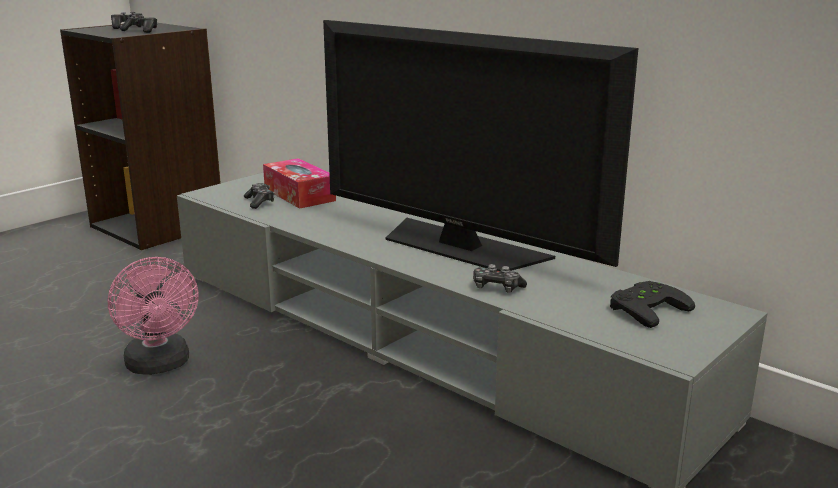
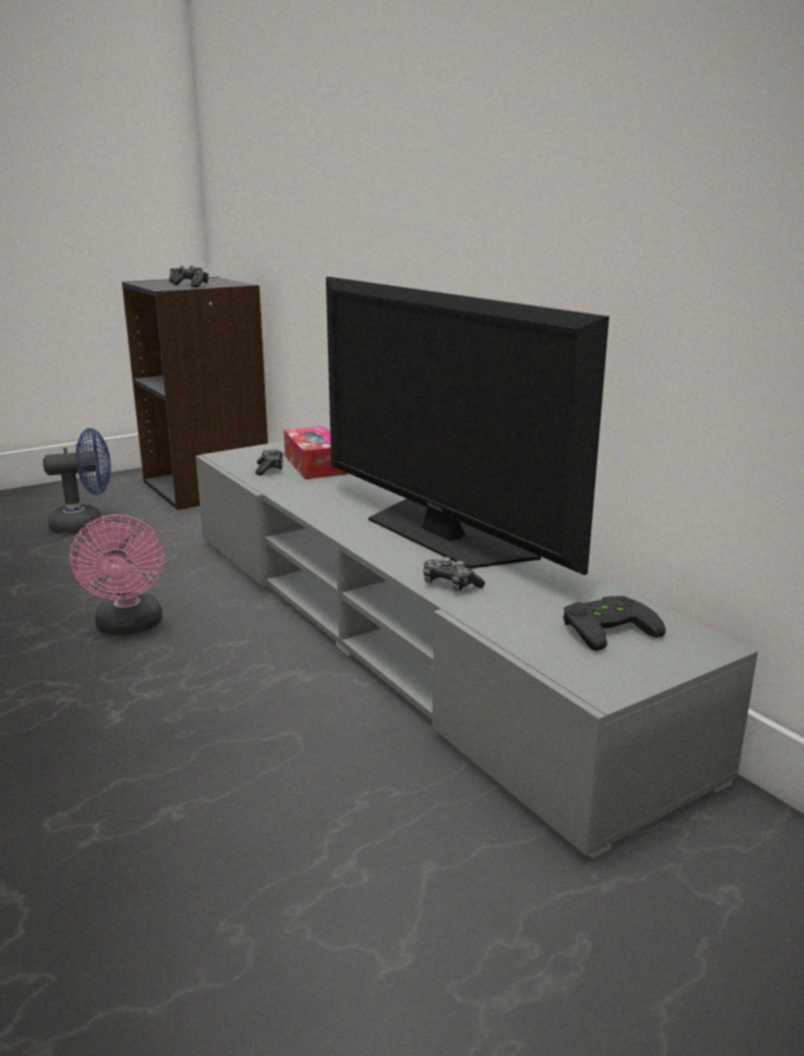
camera: 15 degrees right, 0 degrees up
none -> blue fan [43,428,111,533]

